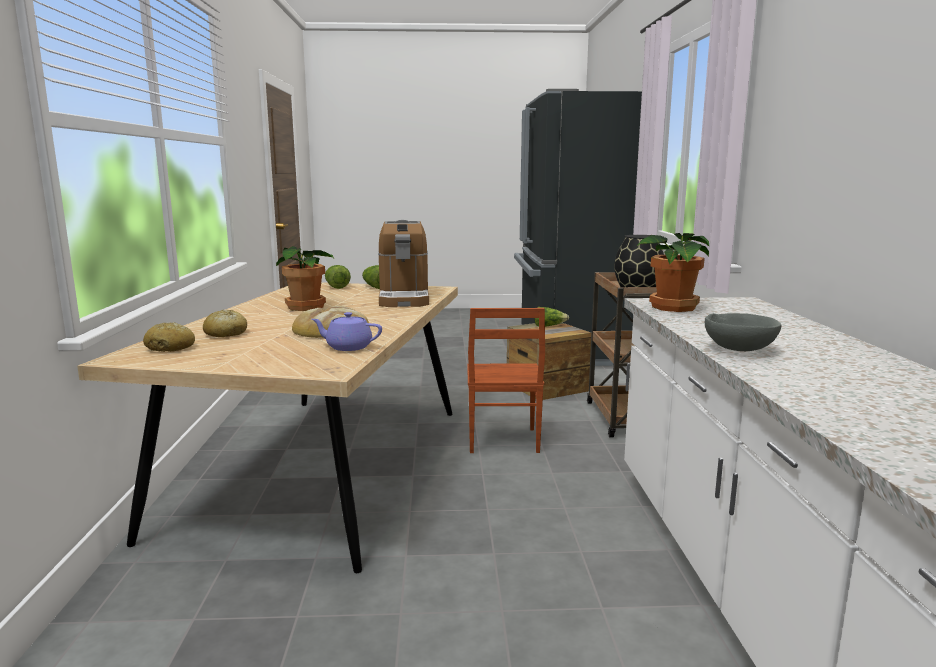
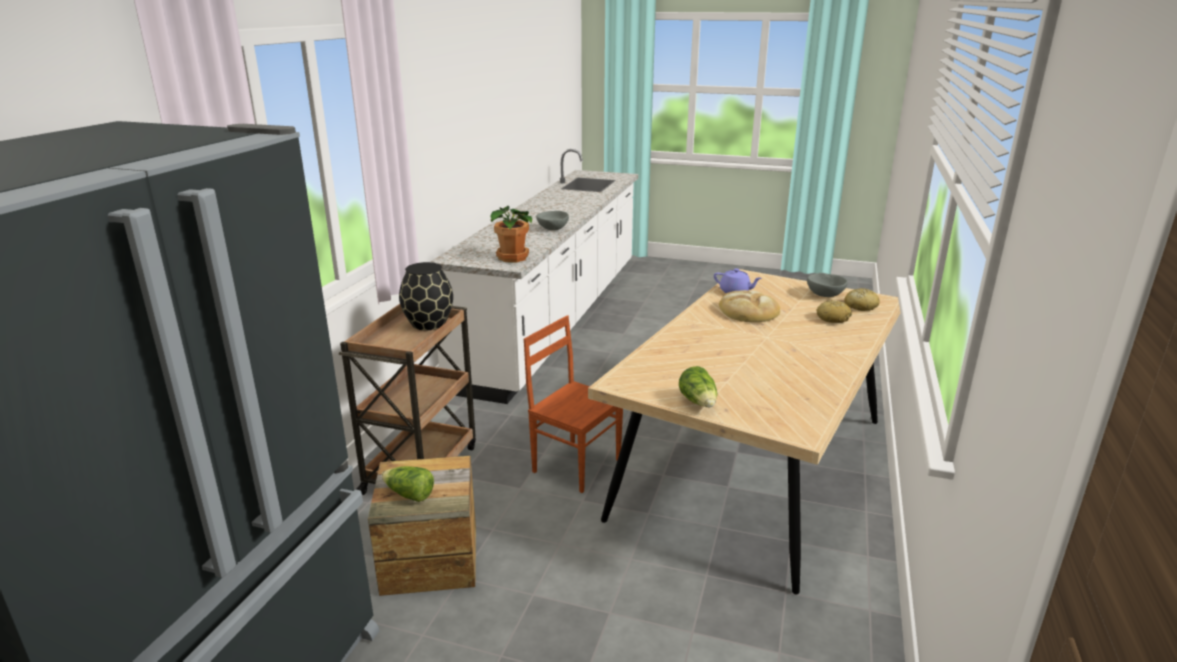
camera: 160 degrees left, 10 degrees up
potted plant [276,246,334,311] -> none
lettuce [325,265,351,289] -> none
coffee machine [378,220,429,307] -> none
brown chair [467,308,545,453] -> brown chair turned 75 degrees counterclockwise [524,316,623,493]
none -> grey bowl [807,273,848,297]

